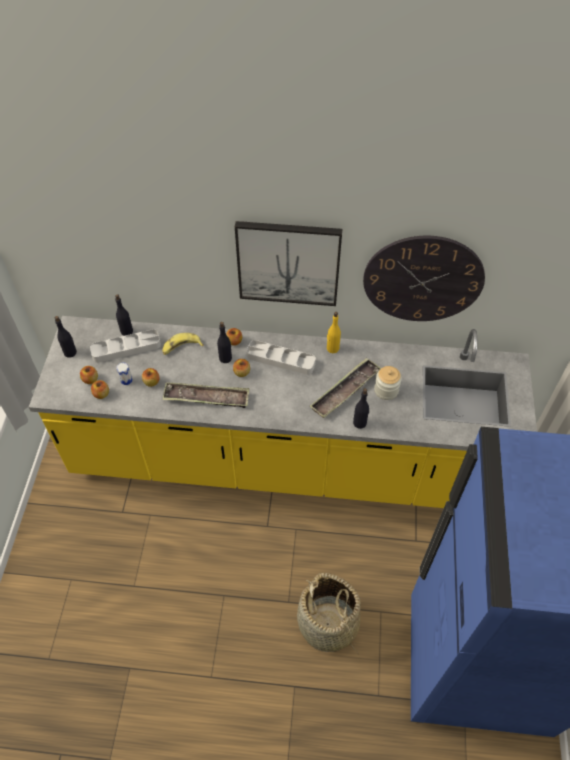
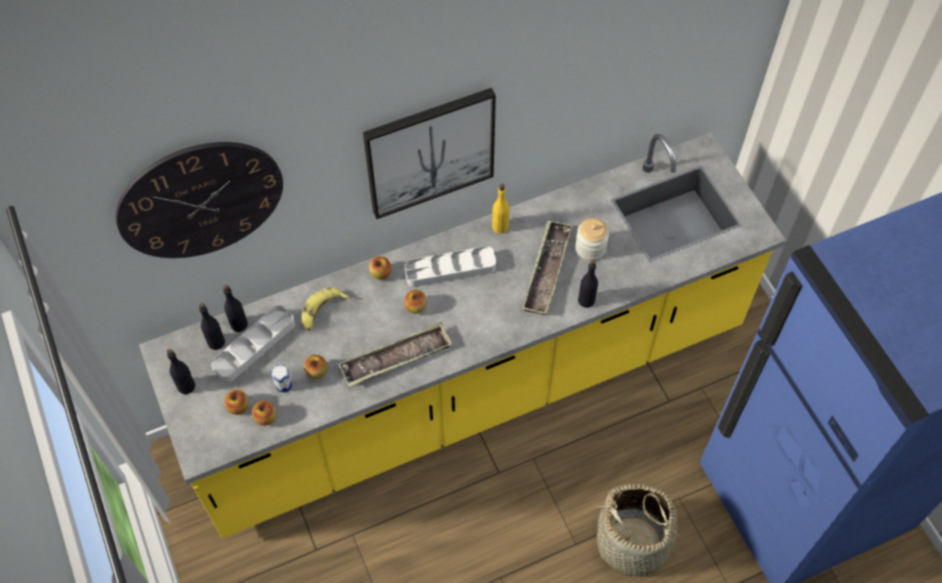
camera: 30 degrees left, 5 degrees up
black bottle [217,322,232,363] -> black bottle moved to [199,303,225,350]
wall clock [363,236,485,321] -> wall clock moved to [116,142,283,258]

